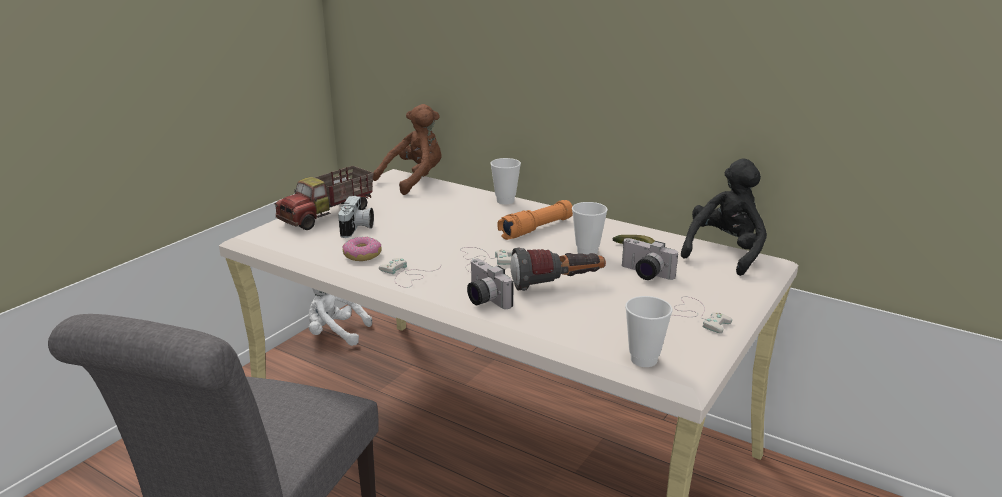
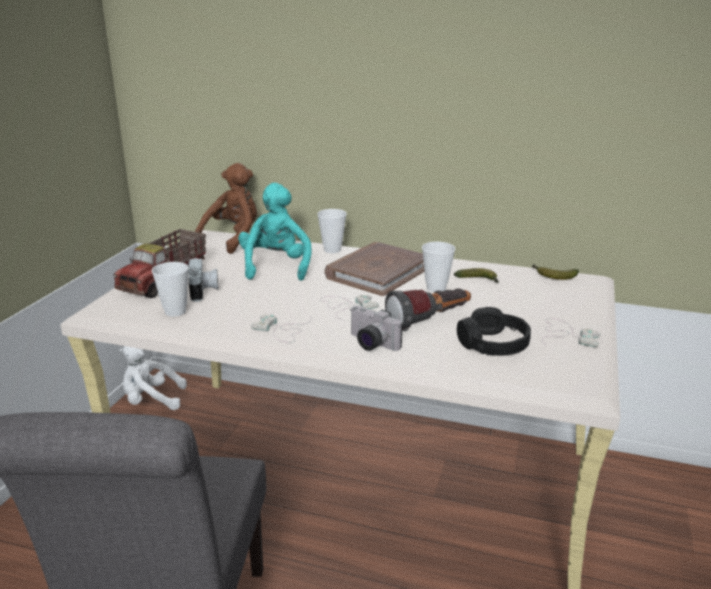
camera: 15 degrees left, 0 degrees up
donut [342,237,382,261] -> none
orange flashlight [497,200,573,240] -> brown book [325,242,424,296]
camera [622,238,678,280] -> none
cup [625,296,672,367] -> cup moved to [152,262,189,317]
black plush toy [681,158,767,276] -> banana [532,264,579,280]
none -> turquoise plush toy [238,183,311,281]
none -> black headphones [457,307,531,355]

